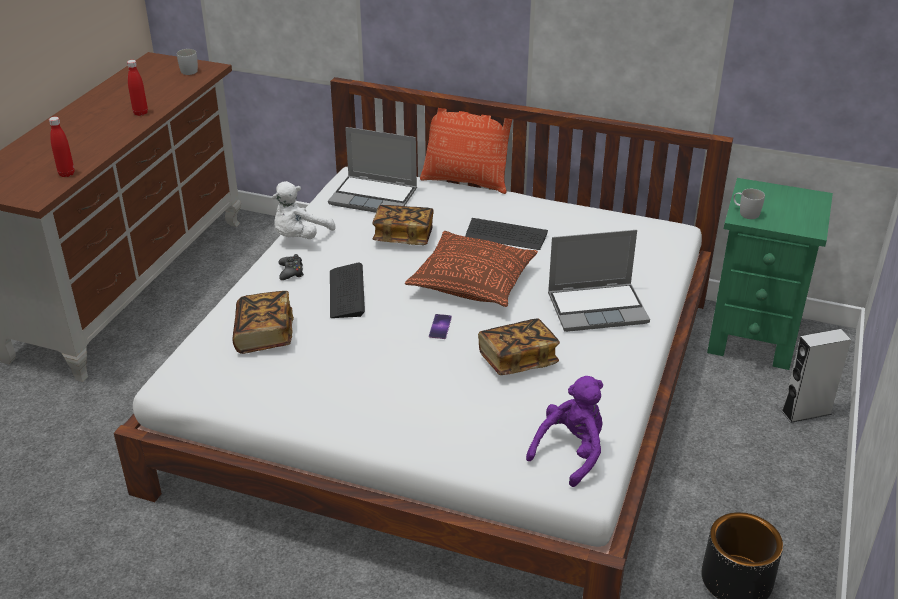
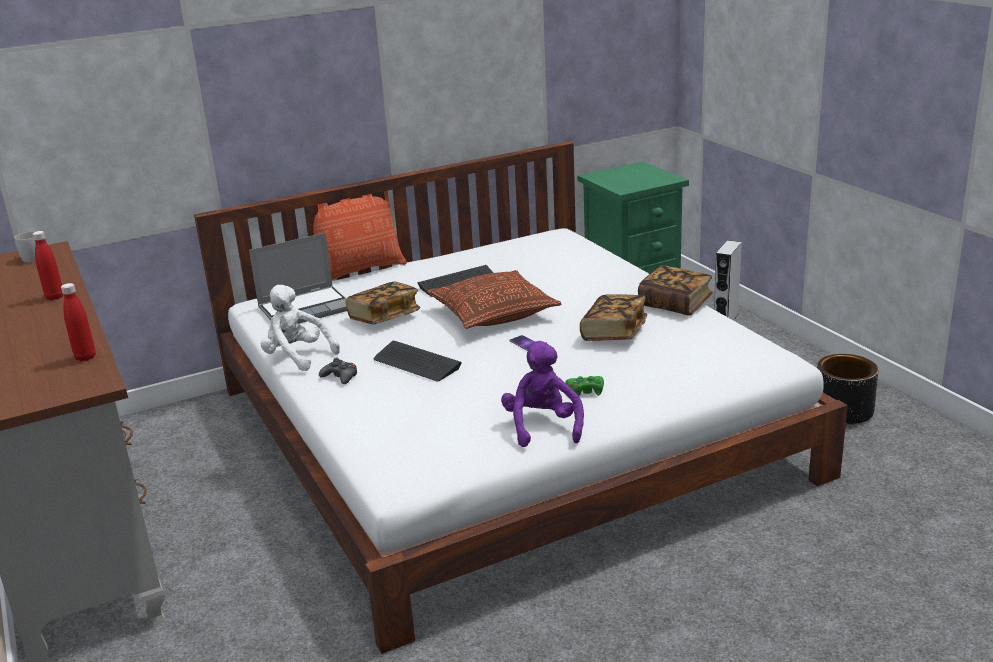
camera: 45 degrees left, 10 degrees down
book [233,291,294,354] -> book moved to [638,265,713,316]
white plush toy [272,181,335,239] -> white plush toy turned 135 degrees clockwise [261,285,340,371]
purple plush toy [526,376,603,487] -> purple plush toy moved to [501,341,584,447]
laptop [548,230,650,332] -> none
white mug [733,189,765,219] -> none
none -> green game controller [565,376,604,396]

